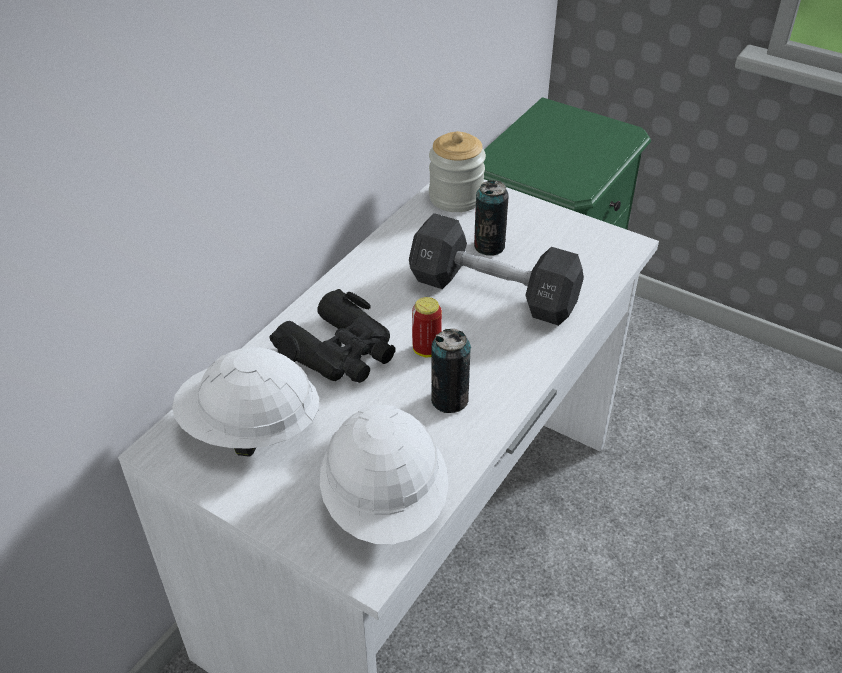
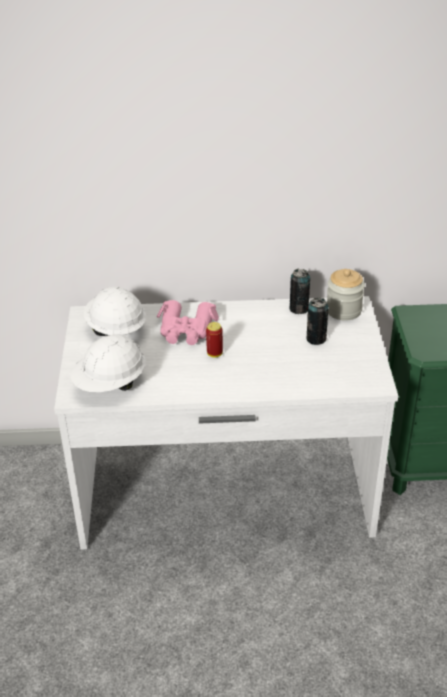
camera: 55 degrees right, 5 degrees down
black binoculars [269,289,395,383] -> pink binoculars [157,300,219,345]
black dumbbell [409,213,584,326] -> none
can [431,329,471,413] -> can moved to [289,269,310,314]

